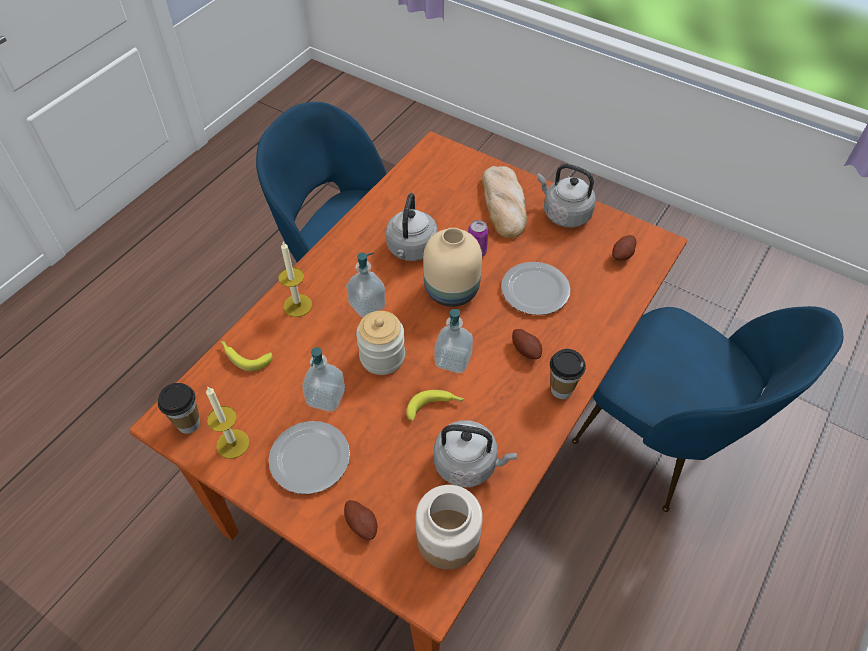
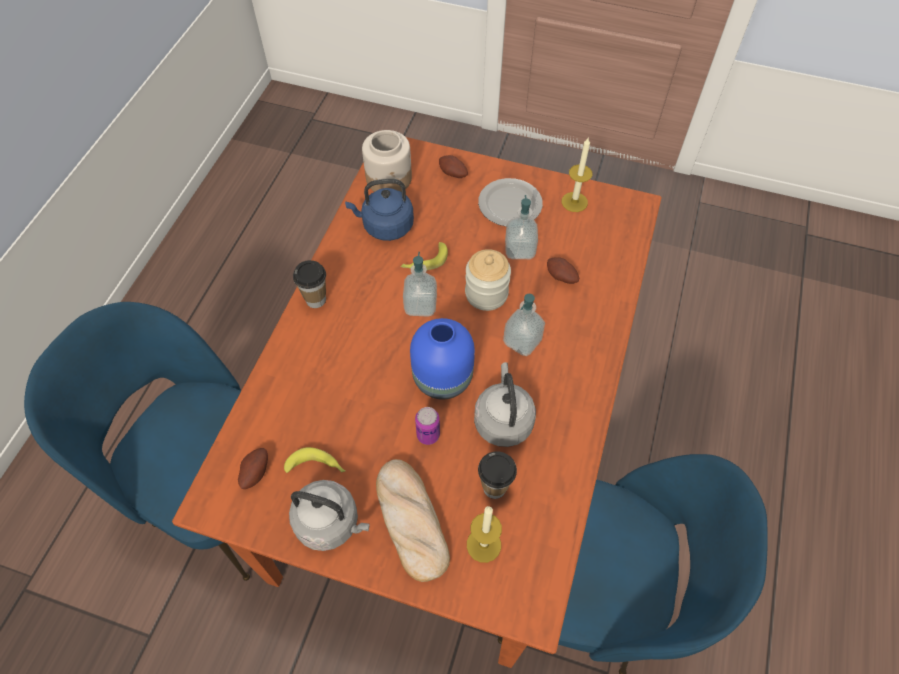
camera: 165 degrees right, 5 degrees up
cup [158,383,200,434] -> cup moved to [478,451,517,499]
banana [220,341,273,371] -> banana moved to [284,447,345,473]
candle [278,242,312,317] -> candle moved to [467,506,502,563]
beige vase [423,228,482,307] -> blue vase [410,318,475,400]
grey kettle [434,420,517,487] -> blue kettle [345,179,414,241]
plate [501,262,571,315] -> none
potato [512,329,542,359] -> potato moved to [547,257,579,284]

